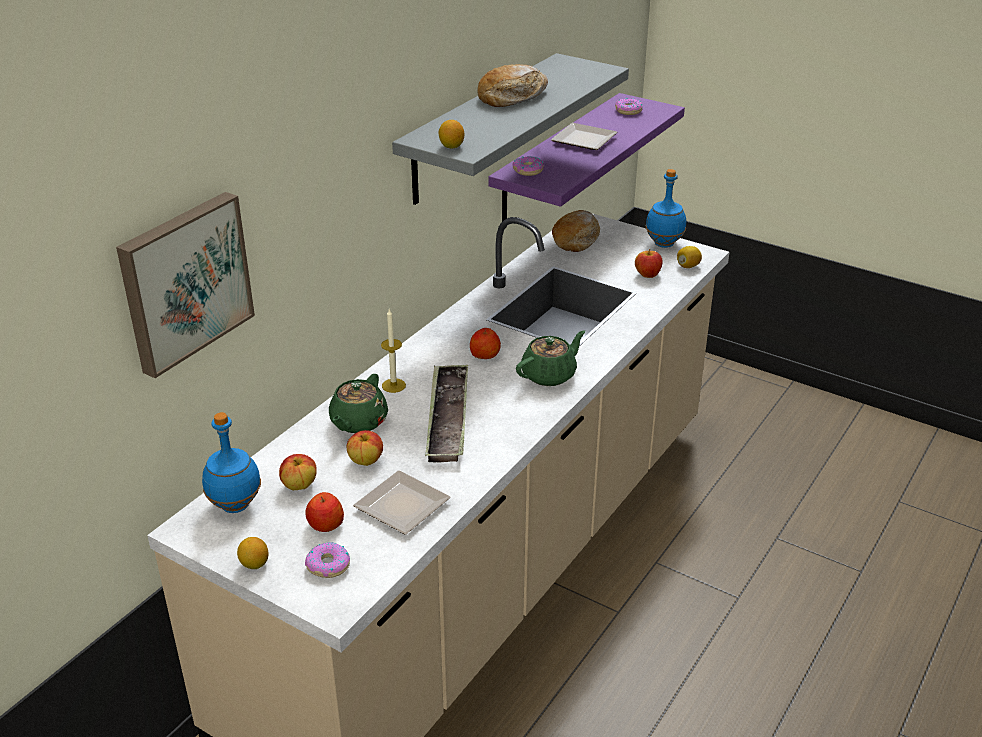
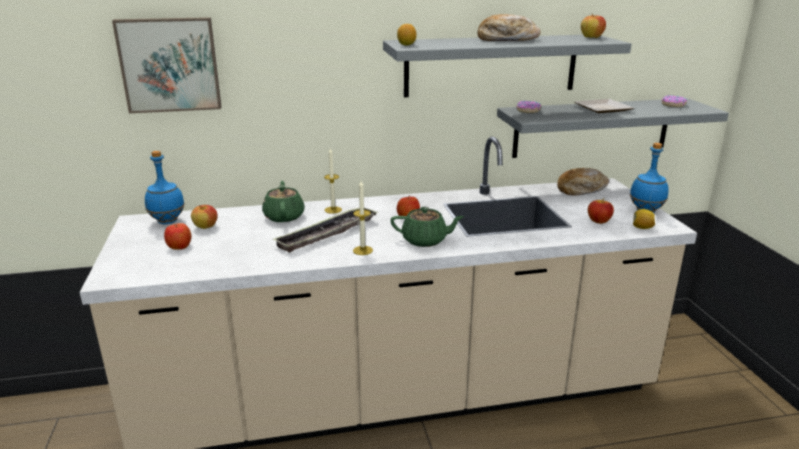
camera: 45 degrees right, 10 degrees down
lemon [237,537,269,569] -> none
donut [305,542,350,578] -> none
green teapot [329,374,388,433] -> green teapot turned 105 degrees clockwise [262,181,305,222]
apple [347,430,383,466] -> apple moved to [581,13,606,38]
plate [353,470,451,535] -> none
purple shelf [489,93,685,227] -> grey shelf [497,98,729,158]
none -> candle [353,181,373,255]

